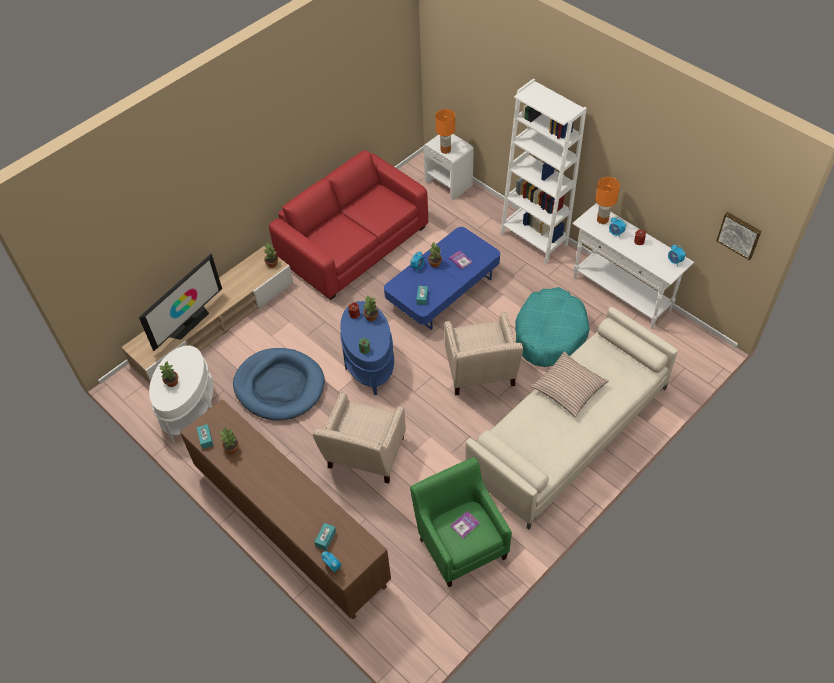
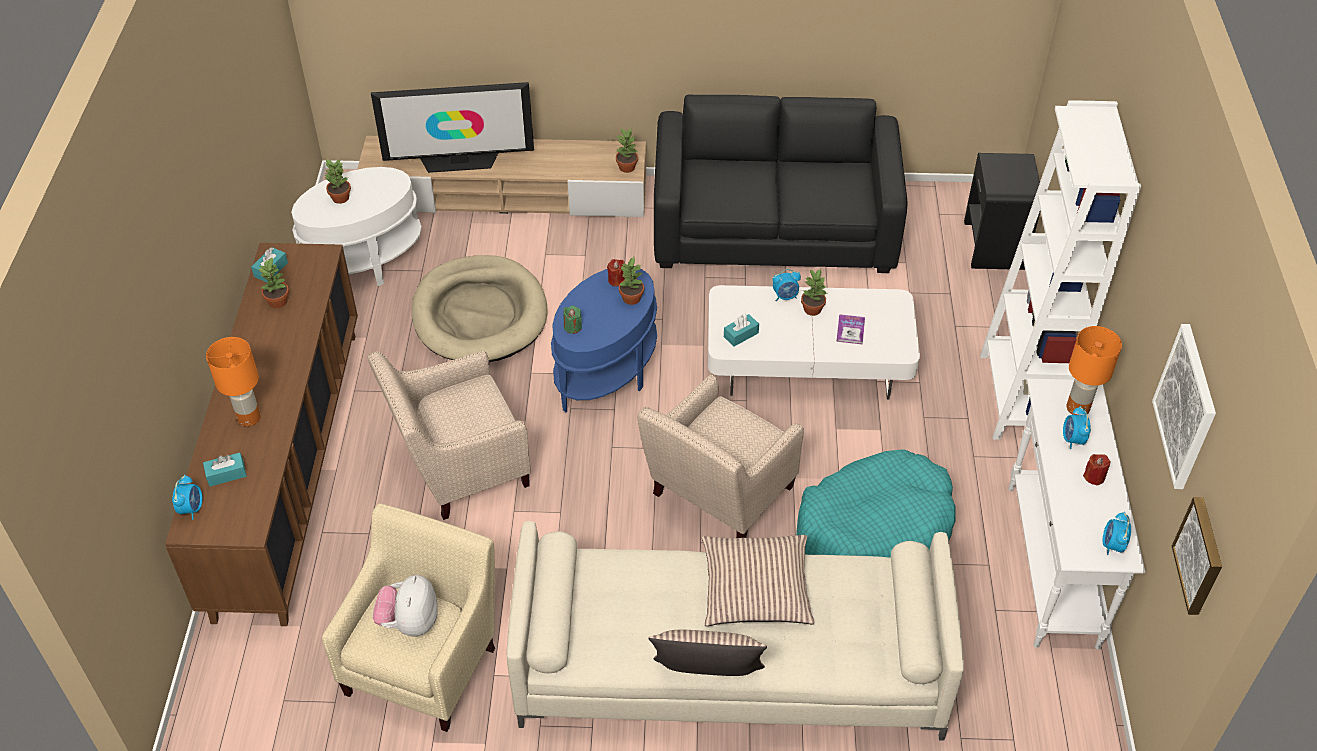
camera: 45 degrees right, 5 degrees down
blue dog bed [233,348,324,420] -> beige dog bed [411,255,548,362]
red sofa [269,150,428,300] -> black sofa [654,94,907,273]
blue coffee table [384,227,500,330] -> white coffee table [708,285,920,400]
green armchair [410,457,512,587] -> beige armchair [322,503,495,732]
white nightstand [424,134,474,200] -> black nightstand [964,153,1040,270]
orange table lamp [435,109,455,154] -> orange table lamp moved to [206,337,261,427]
book [450,511,480,538] -> plush toy [373,575,438,636]
none -> pillow [648,630,767,676]
none -> picture [1152,324,1216,489]

